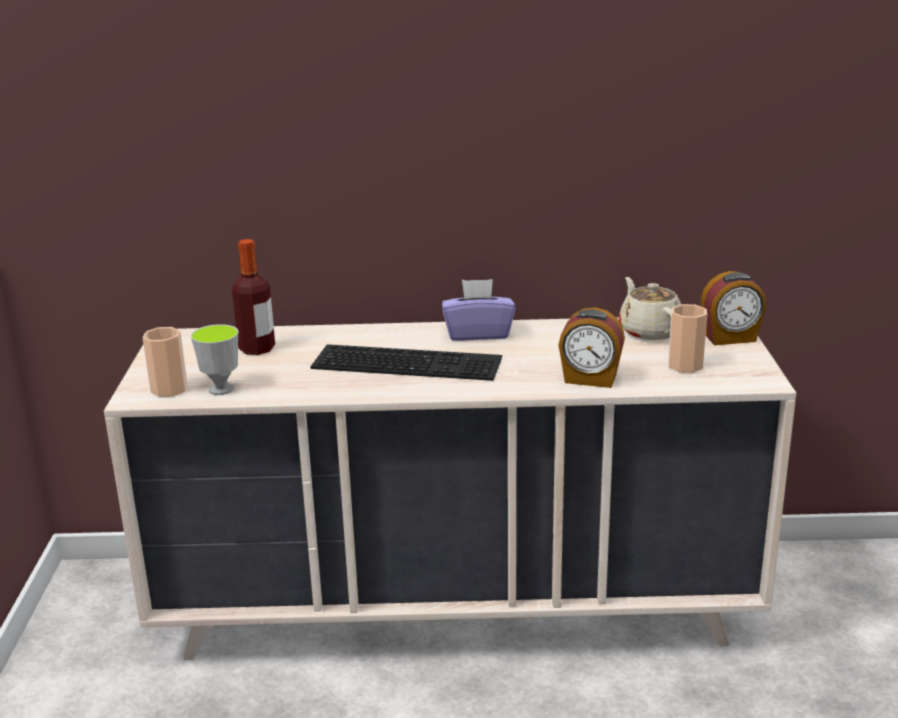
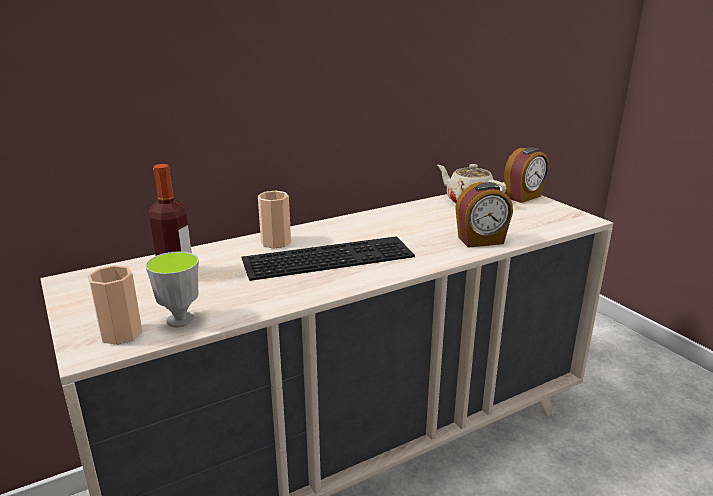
camera: 30 degrees left, 0 degrees up
purple tissue box [442,279,516,341] -> none
cup [668,304,707,373] -> cup moved to [258,191,291,249]

